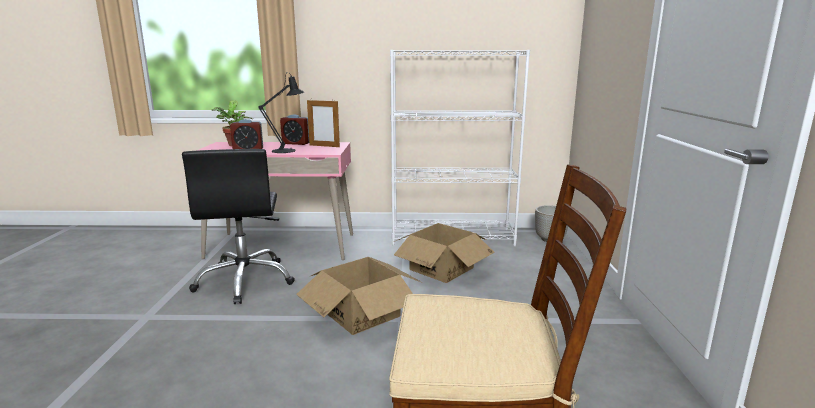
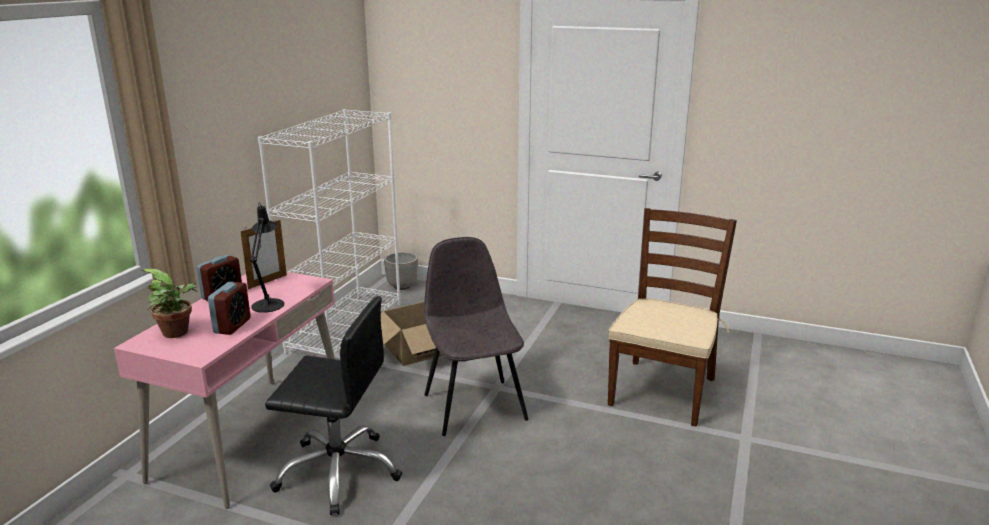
camera: 70 degrees left, 5 degrees up
cardboard box [296,257,423,335] -> grey chair [424,237,529,436]

